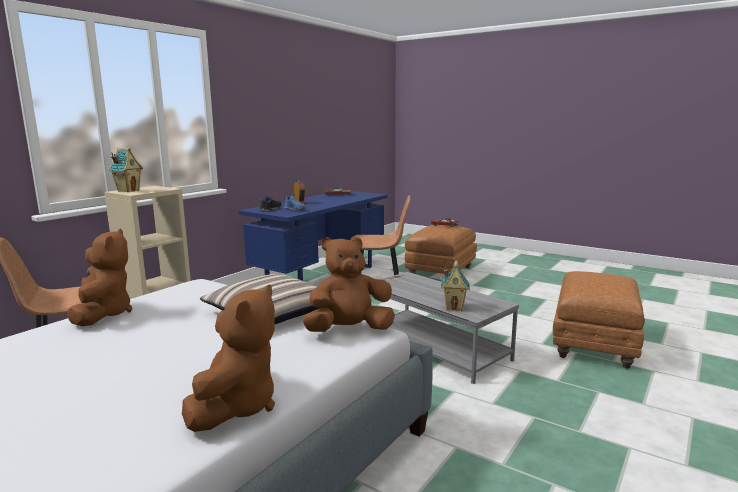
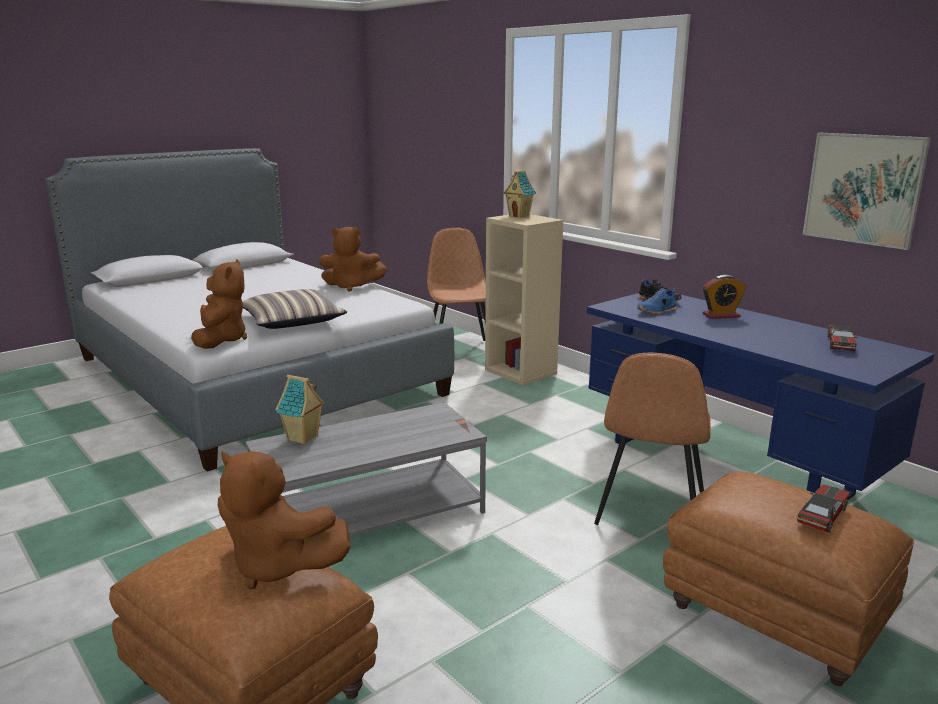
camera: 105 degrees right, 5 degrees up
brown plush toy [182,284,275,432] -> brown plush toy moved to [218,451,351,589]
none -> picture [803,133,931,250]

